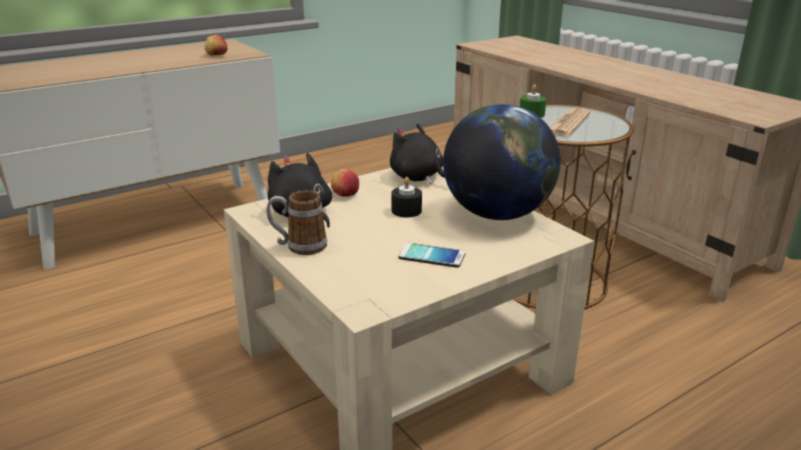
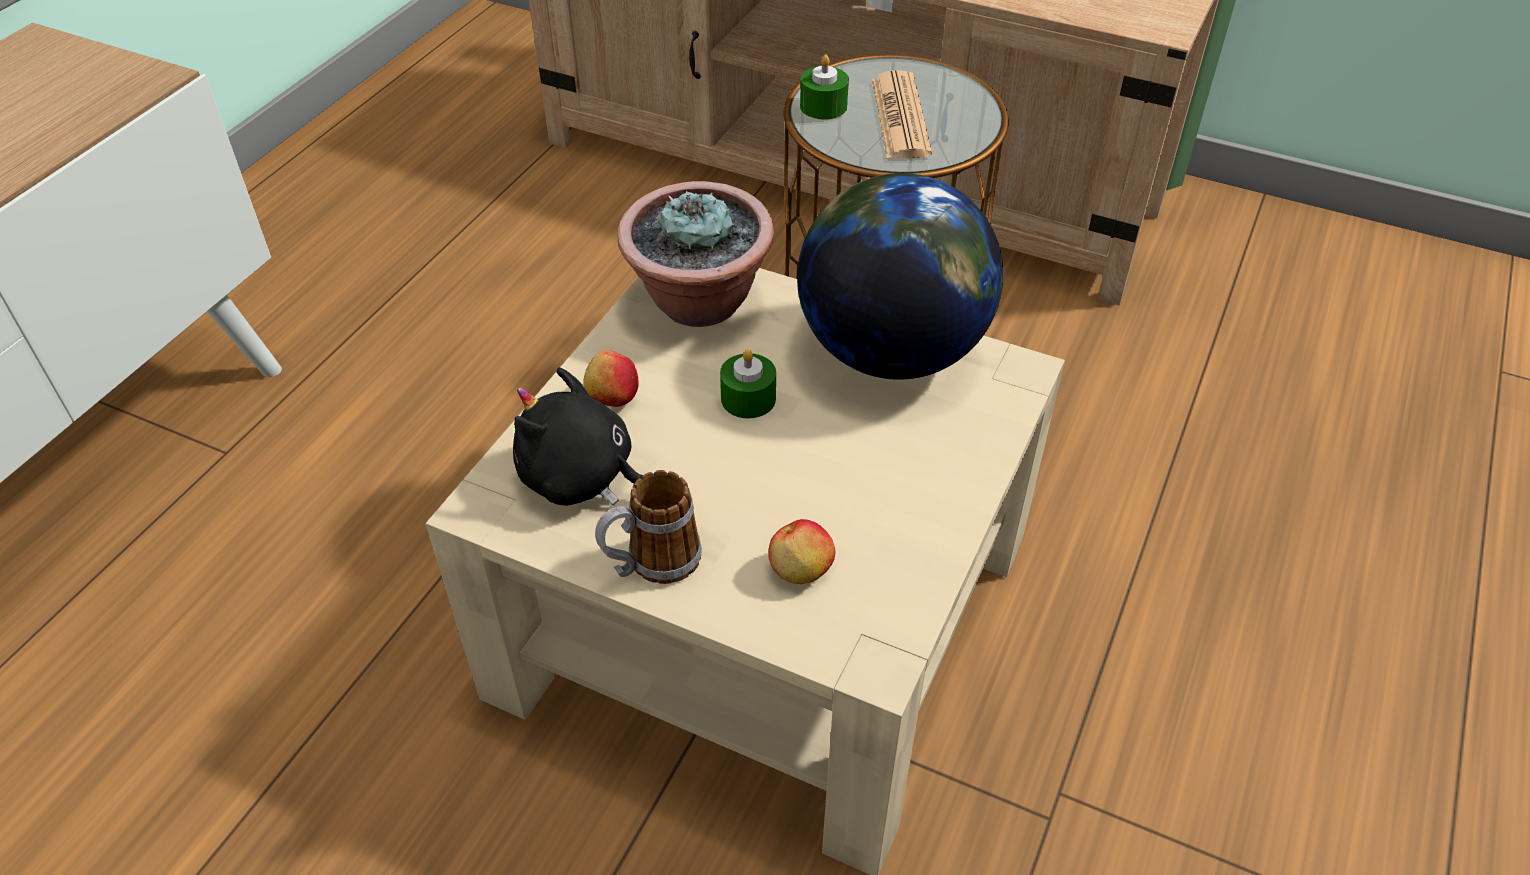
camera: 30 degrees left, 20 degrees up
apple [204,35,227,56] -> apple moved to [768,519,835,584]
black plush toy [390,124,445,184] -> potted plant [617,181,774,327]
black candle [391,177,422,217] -> green candle [720,349,776,418]
phone [398,243,465,268] -> none

